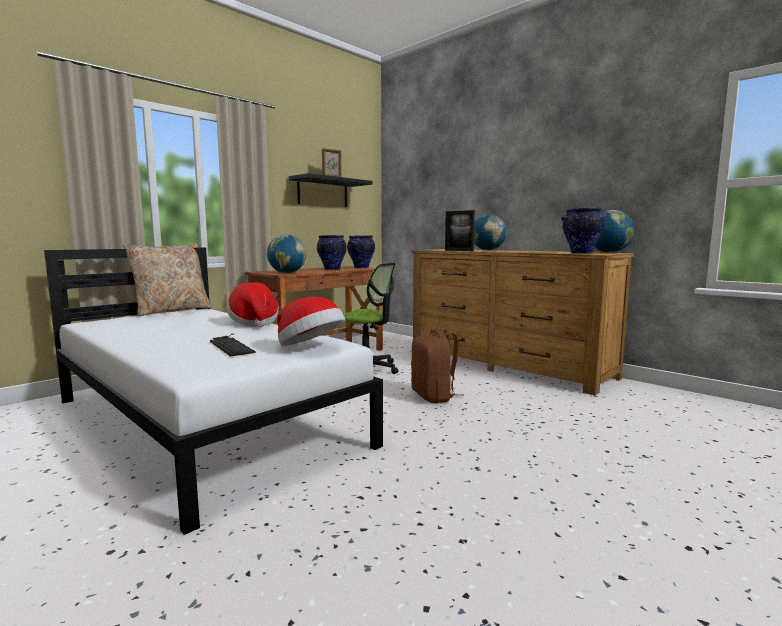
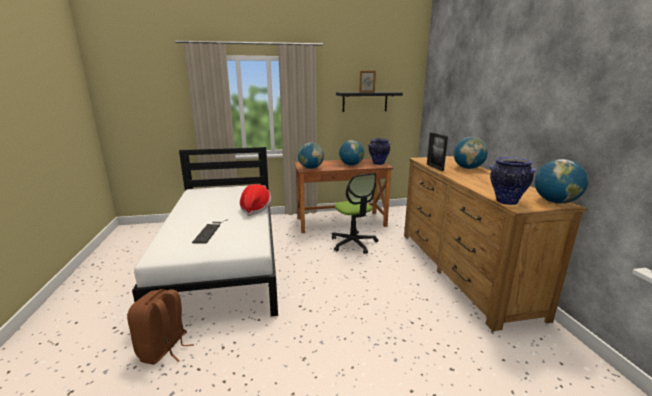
camera: 35 degrees right, 10 degrees up
beige pillow [123,243,212,316] -> none
hat [277,297,346,346] -> none
vase [317,235,347,270] -> globe [339,140,364,165]
brown backpack [411,328,464,403] -> brown backpack moved to [127,289,194,365]

